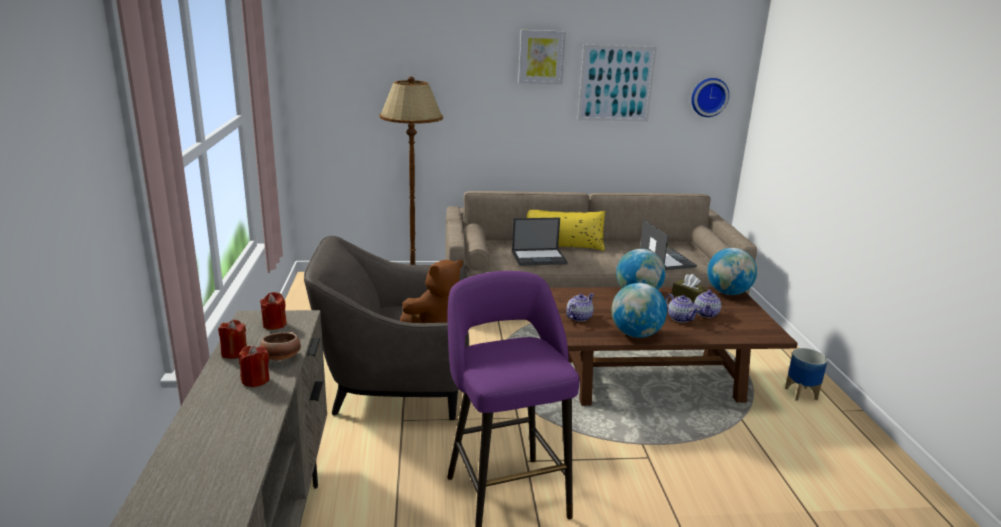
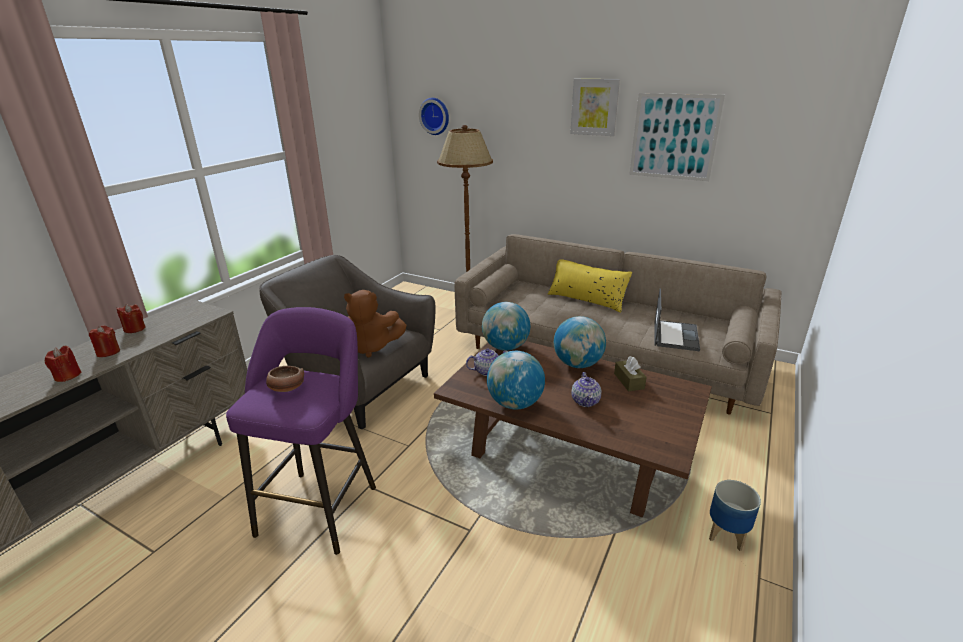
camera: 35 degrees right, 5 degrees up
red candle [260,292,287,330] -> red candle moved to [45,346,82,382]
bowl [260,332,301,361] -> bowl moved to [266,366,304,392]
laptop [512,218,568,266] -> none
wall clock [691,78,729,117] -> wall clock moved to [419,98,449,135]
teapot [694,289,721,318] -> none
globe [707,248,757,295] -> globe moved to [482,302,530,351]

